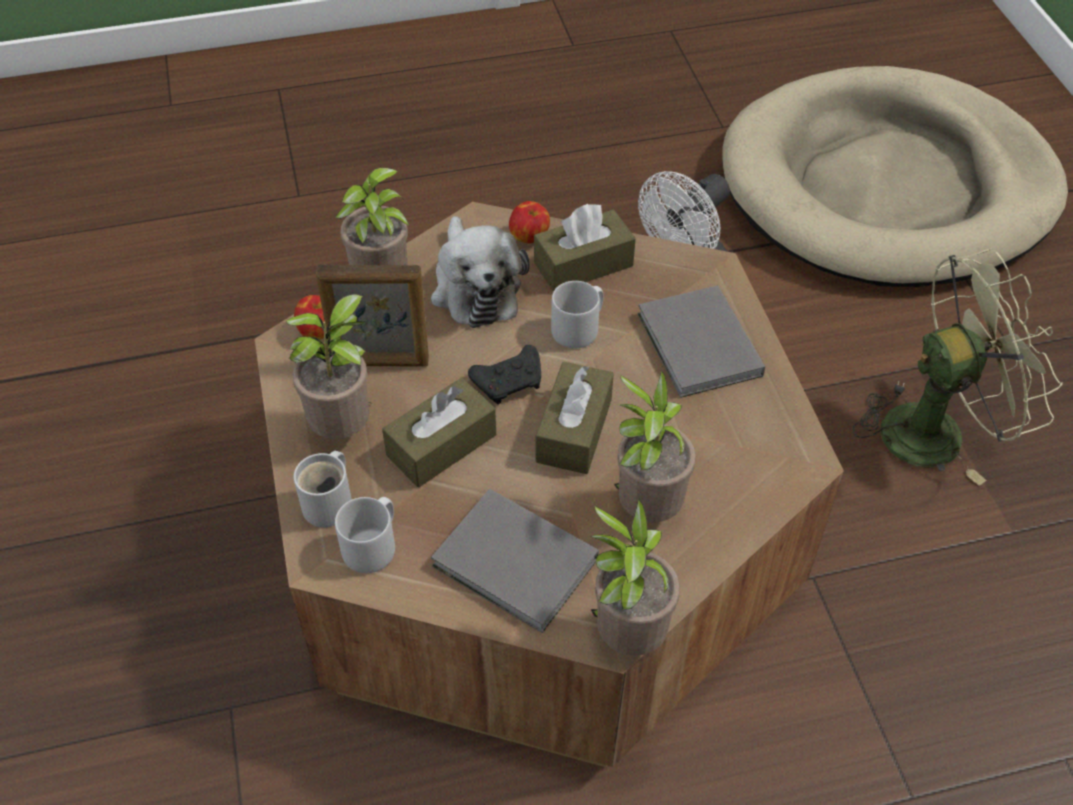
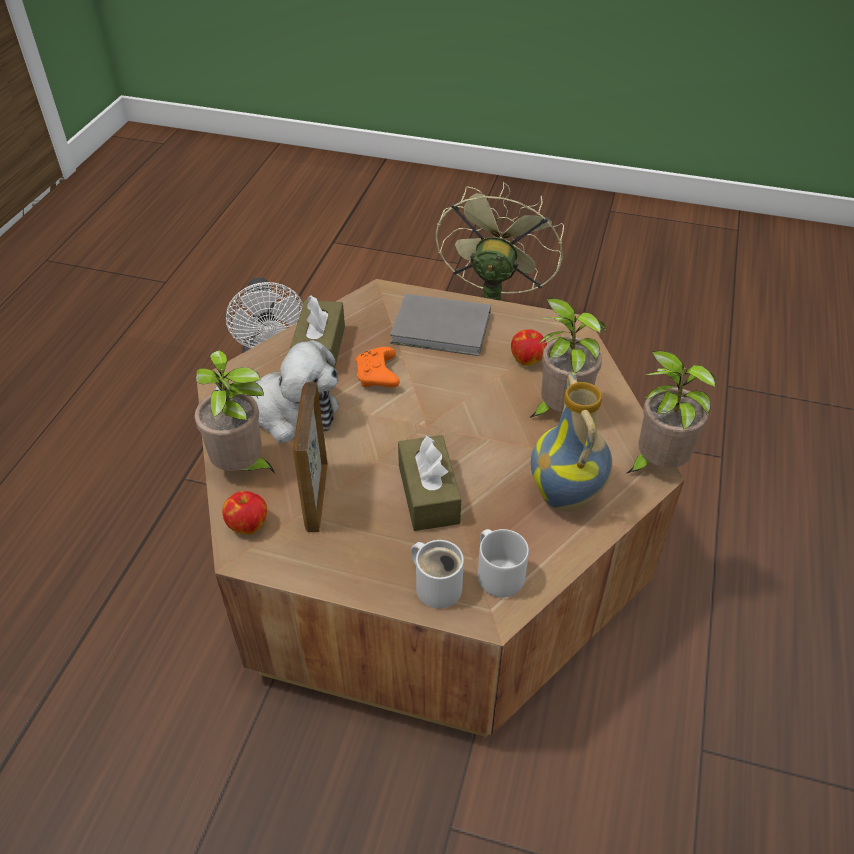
camera: 60 degrees left, 5 degrees down
potted plant [286,294,373,439] -> none
picture frame [316,265,429,366] -> picture frame turned 150 degrees clockwise [293,382,328,532]
grey book [431,489,599,633] -> vase [531,373,613,512]
black game controller [468,345,541,404] -> none
apple [509,201,550,243] -> apple moved to [511,330,547,366]
brown tissue box [536,362,614,474] -> none
grey mug [551,281,603,349] -> orange game controller [356,347,400,387]
beige dog bed [722,66,1068,287] -> none

